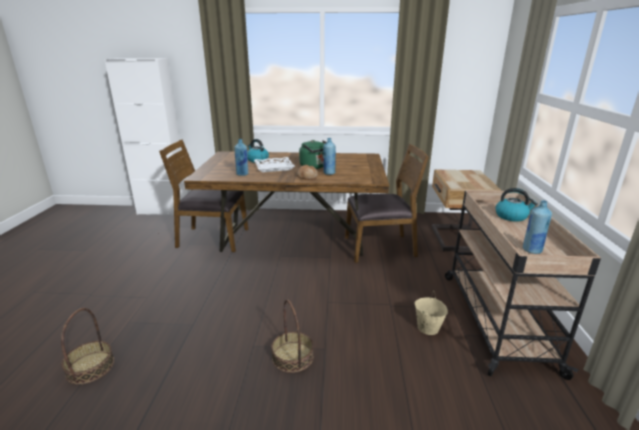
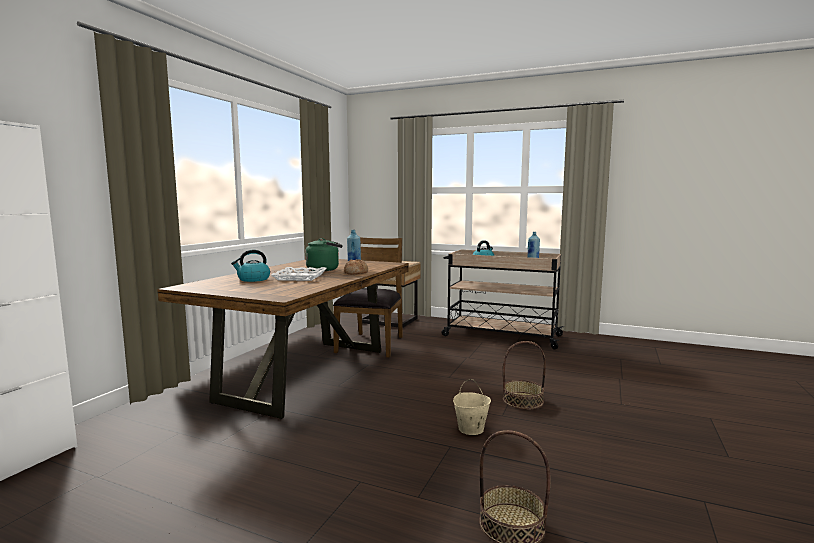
camera: 70 degrees left, 15 degrees down
brown chair [159,139,248,252] -> none
blue bottle [234,139,248,176] -> none
beige bucket [415,291,448,335] -> beige bucket moved to [453,379,491,435]

